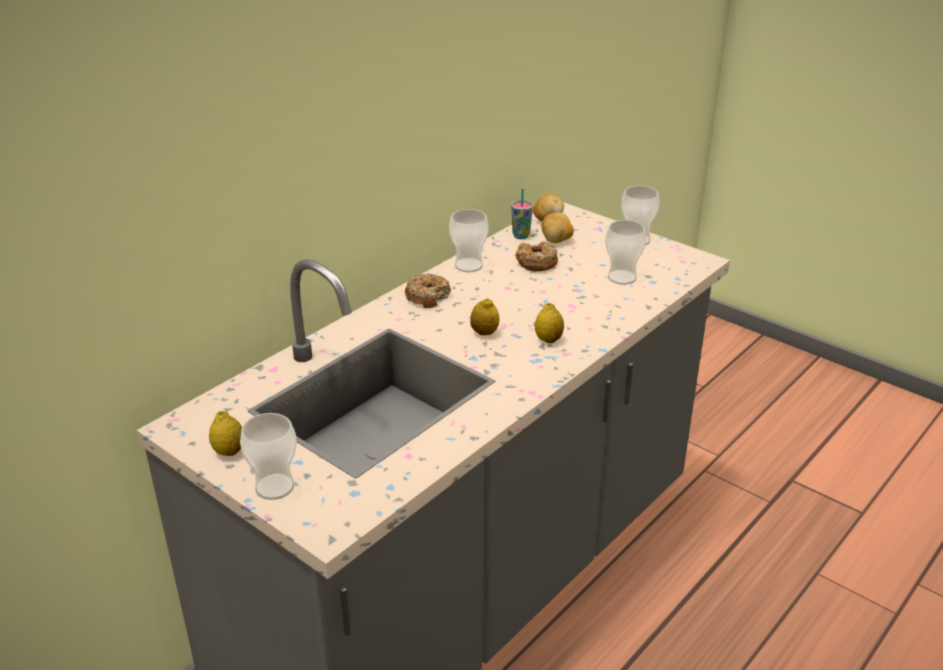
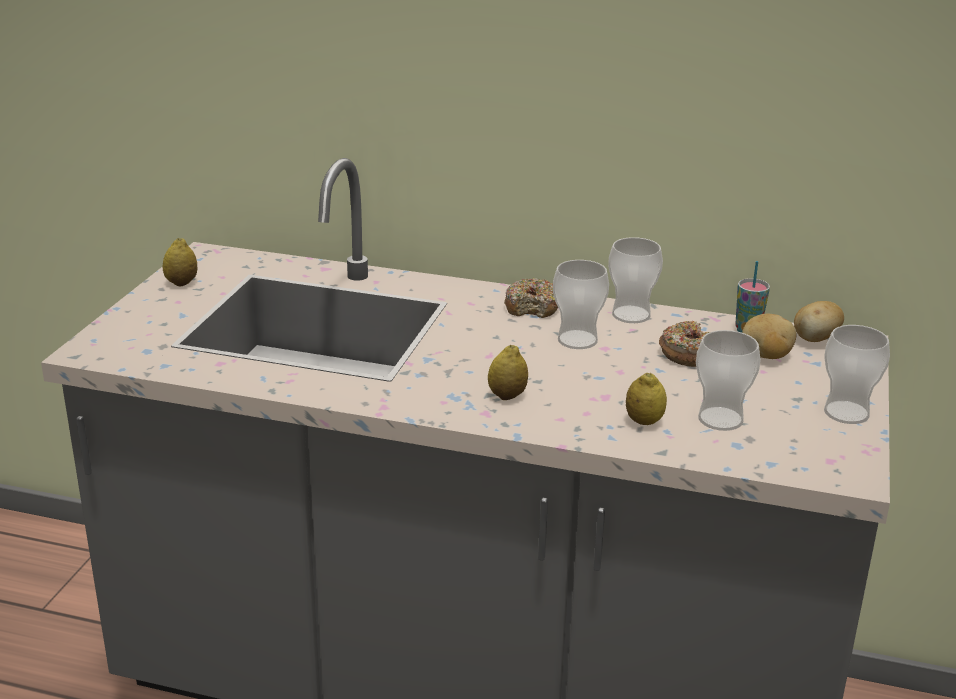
camera: 65 degrees right, 5 degrees down
cup [240,413,297,500] -> cup moved to [553,260,609,349]
lemon [470,298,499,335] -> lemon moved to [626,373,667,425]

